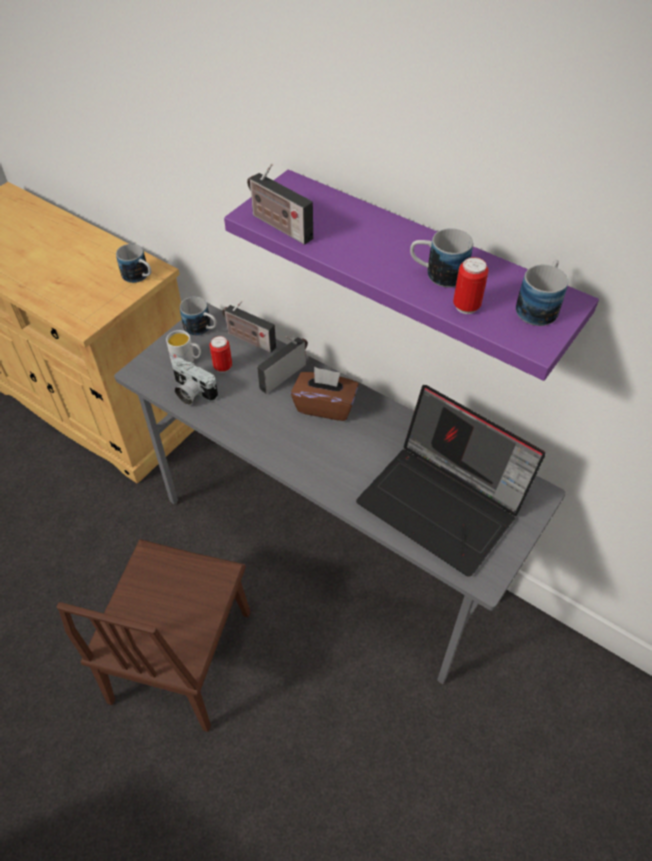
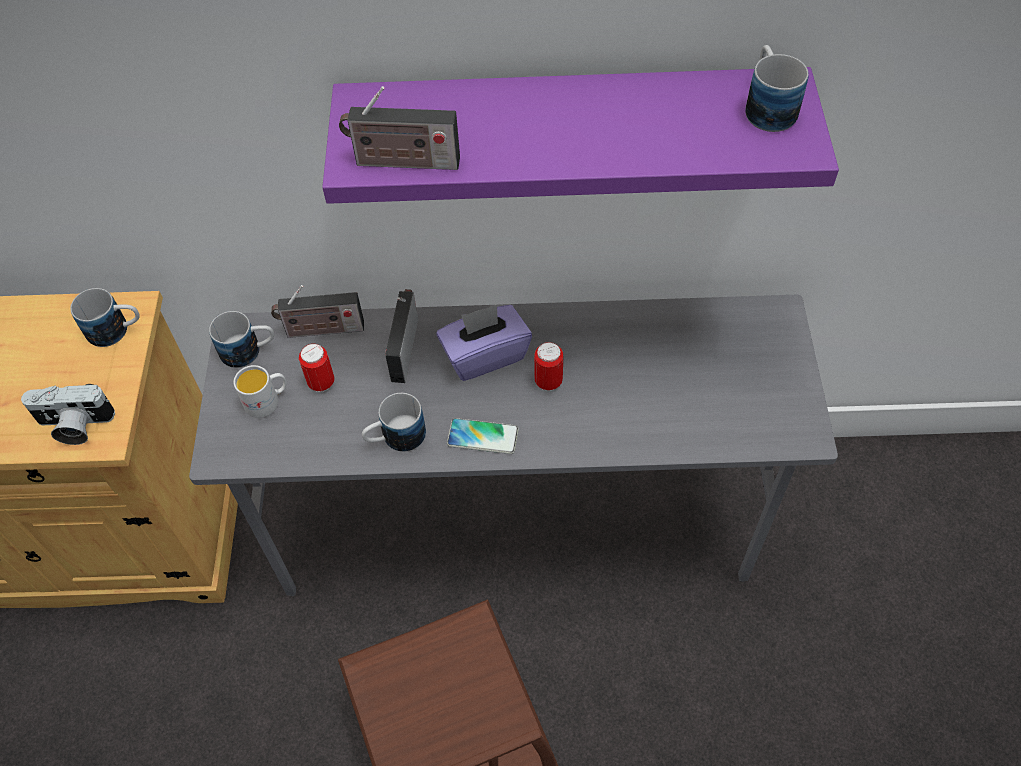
camera: 35 degrees left, 5 degrees up
camera [172,358,218,405] -> camera moved to [21,384,115,445]
brown tissue box [291,366,359,421] -> purple tissue box [436,304,532,381]
laptop [356,385,545,577] -> none
mug [410,228,473,287] -> mug moved to [362,393,426,452]
can [453,257,489,314] -> can moved to [534,342,563,391]
none -> phone [447,418,519,454]

